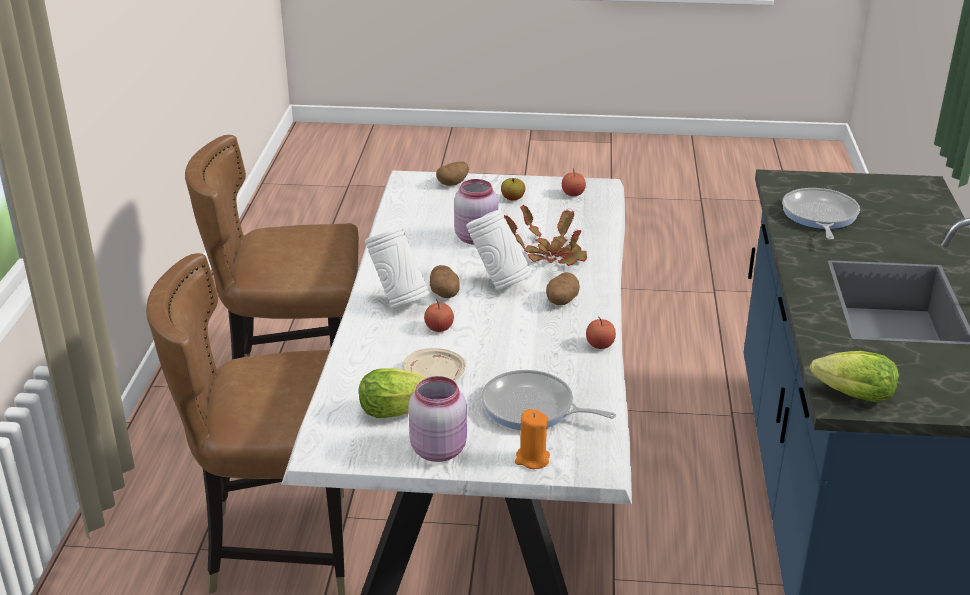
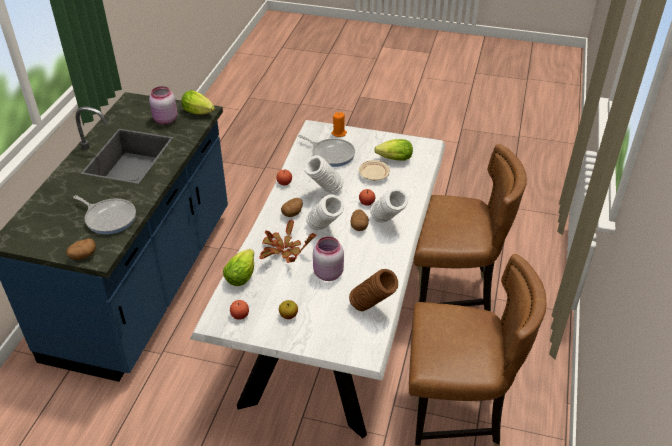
camera: 170 degrees left, 10 degrees up
pink jar [408,376,467,462] -> pink jar moved to [149,86,178,124]
potato [436,161,469,186] -> potato moved to [66,239,96,260]
frying pan [782,188,860,240] -> frying pan turned 75 degrees counterclockwise [73,195,136,234]
none -> lettuce [223,249,254,286]
none -> white vase [304,155,343,194]
none -> brown vase [349,269,398,311]

